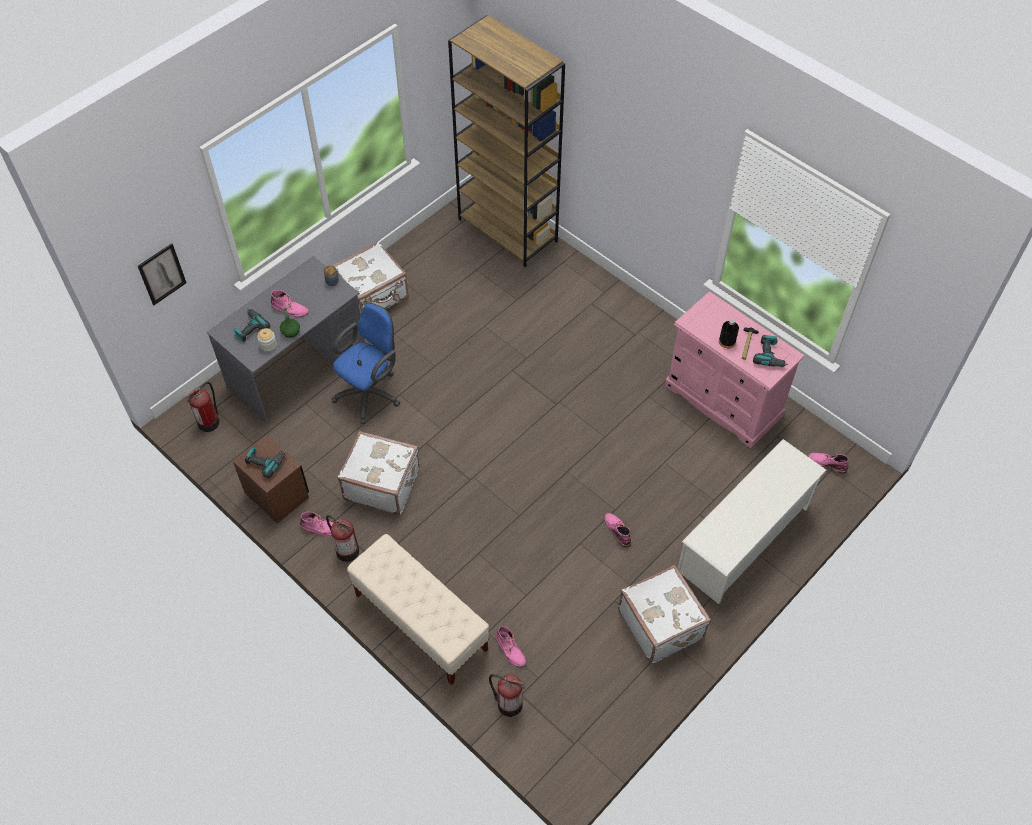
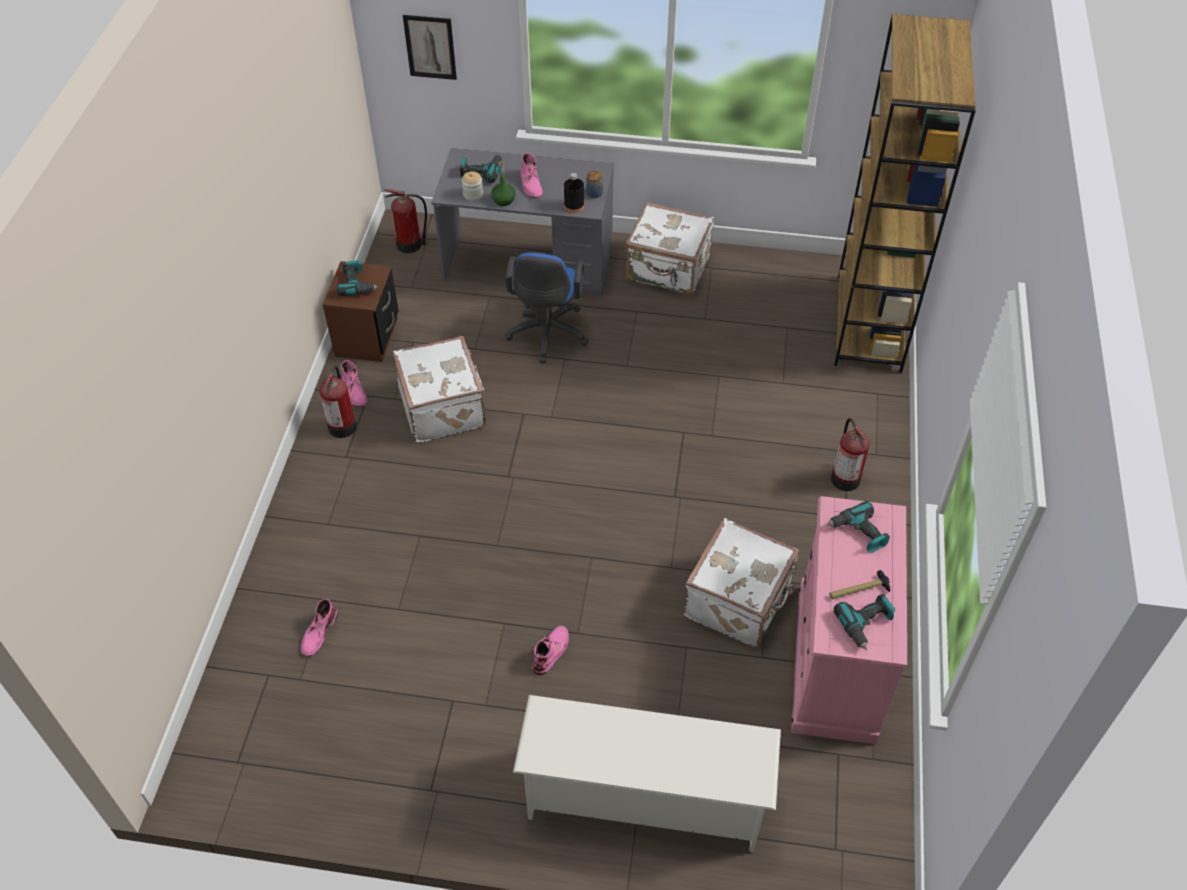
camera: 55 degrees right, 5 degrees down
blue office chair [332,303,400,424] -> blue office chair turned 90 degrees clockwise [505,252,589,364]
beige bench [347,534,489,685] -> none
fire extinguisher [489,674,525,717] -> fire extinguisher moved to [831,418,870,491]
white suitcase [618,565,711,664] -> white suitcase moved to [683,518,799,647]
black bottle [719,319,739,348] -> black bottle moved to [564,173,584,213]
pink boot [808,453,849,474] -> none
none -> power drill [827,501,890,553]

